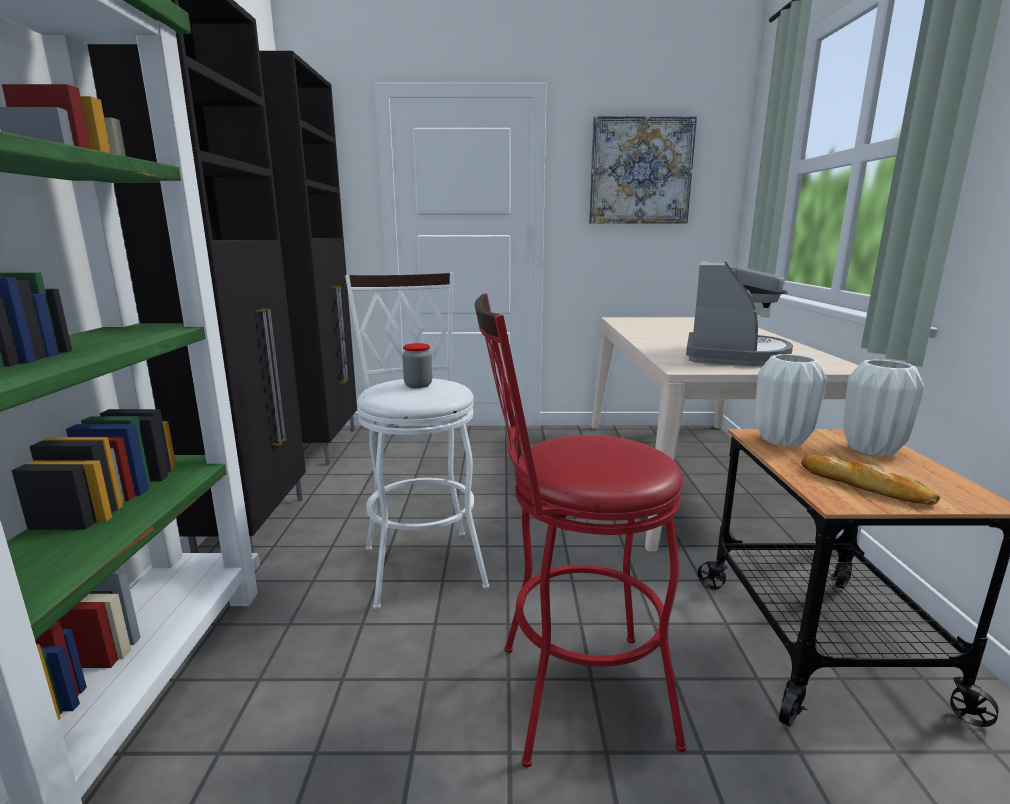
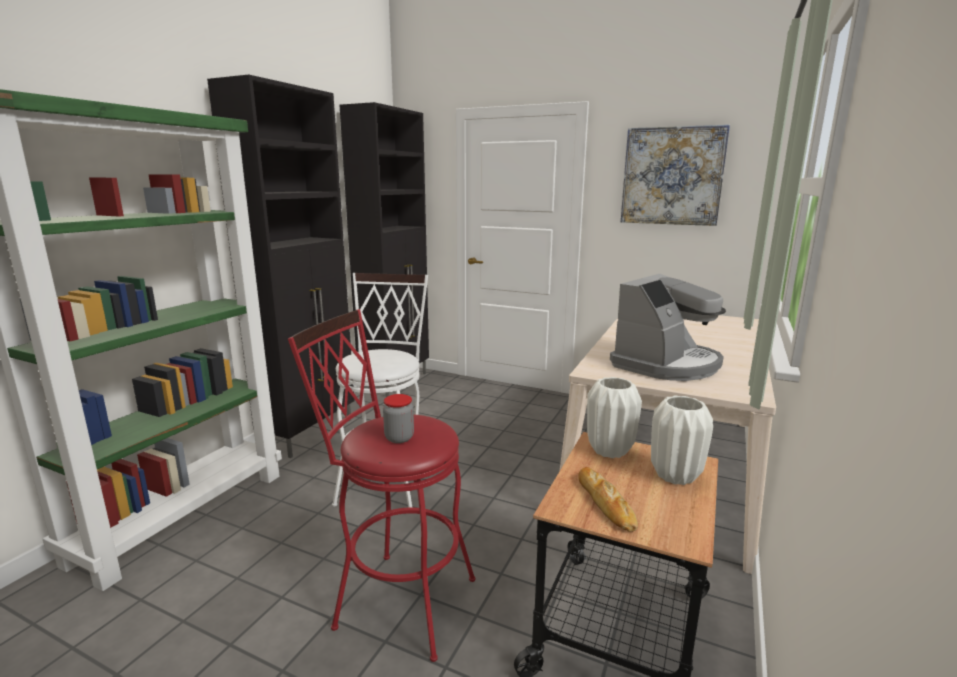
camera: 25 degrees right, 0 degrees up
jar [402,343,432,388] -> jar moved to [383,394,414,443]

